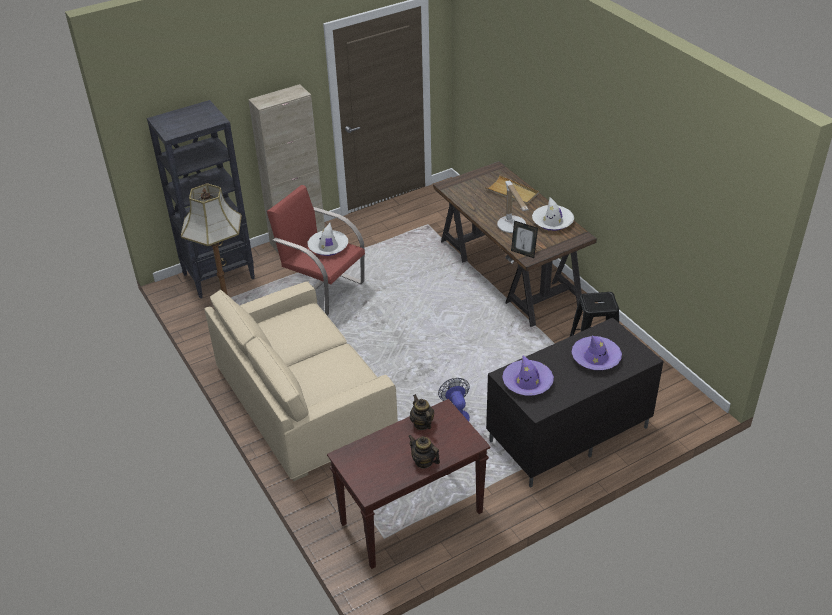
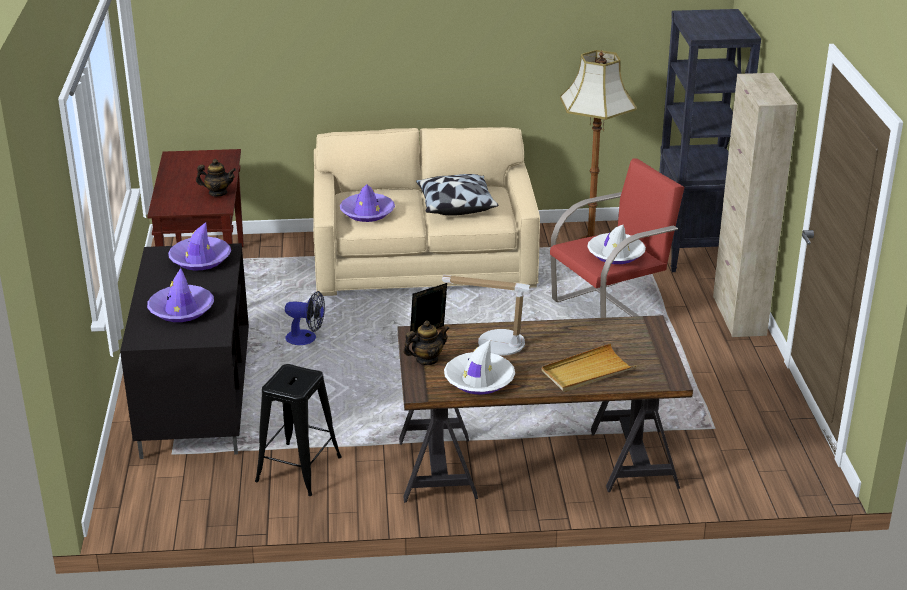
camera: 115 degrees right, 10 degrees down
teapot [408,435,440,469] -> teapot moved to [403,321,450,365]
none -> purple hat [340,184,395,222]
none -> pillow [416,174,499,216]

